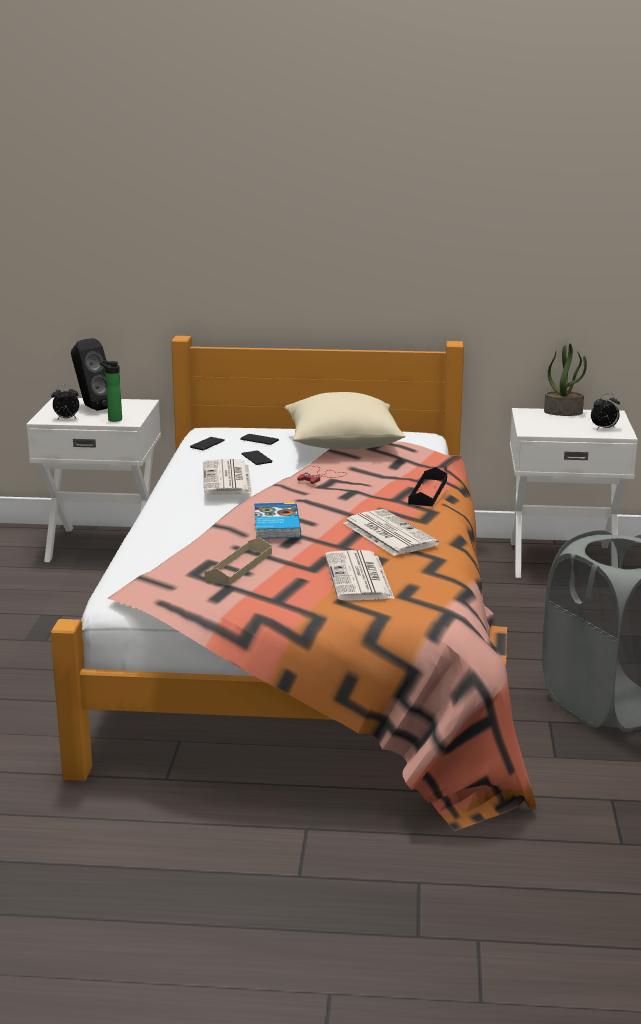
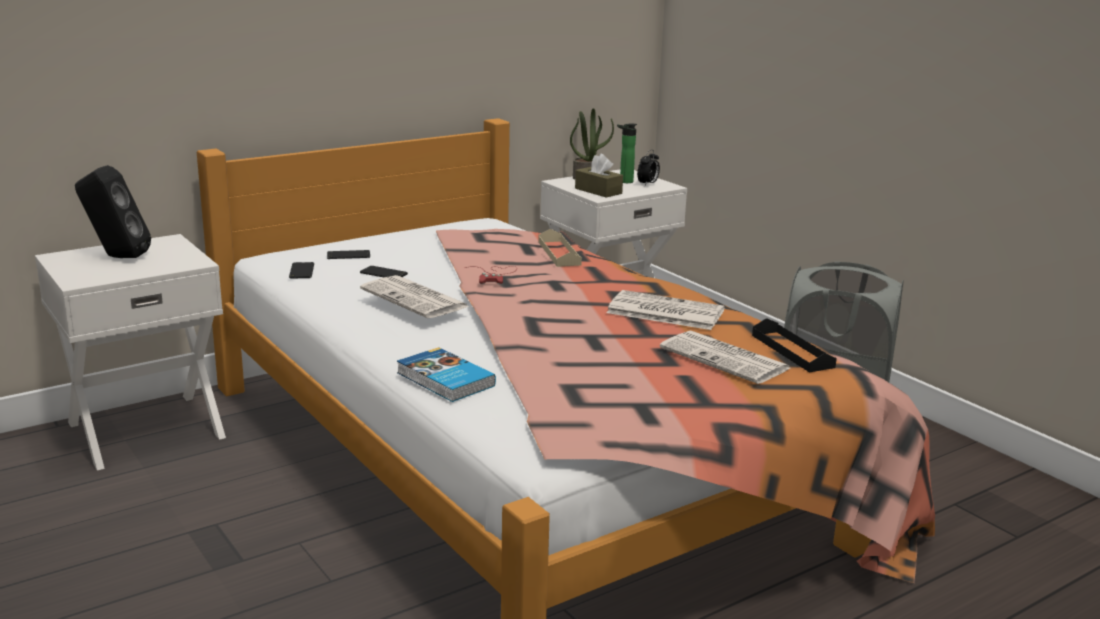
camera: 40 degrees left, 0 degrees up
alarm clock [51,385,79,419] -> none
bottle [100,360,122,422] -> bottle moved to [617,123,637,183]
beige tray [204,537,272,586] -> beige tray moved to [538,229,582,267]
book [254,502,301,539] -> book moved to [397,347,496,402]
beige pillow [285,392,405,450] -> none
black tray [408,467,447,507] -> black tray moved to [752,318,837,372]
none -> brown tissue box [575,154,623,198]

